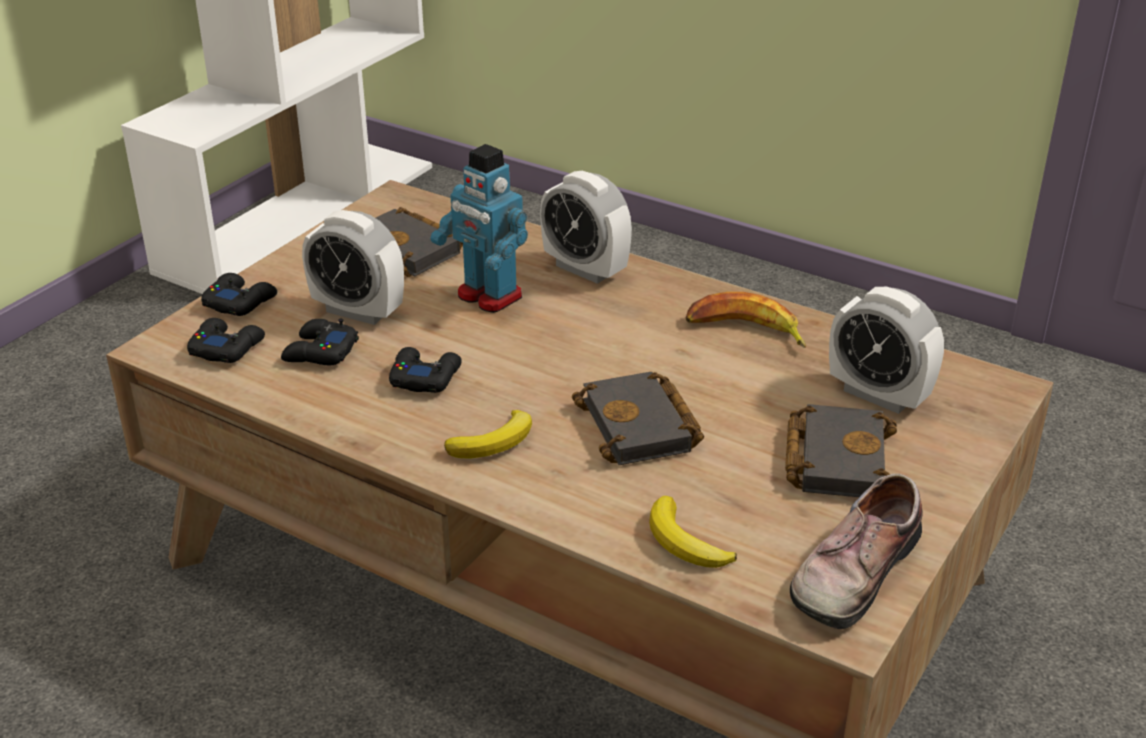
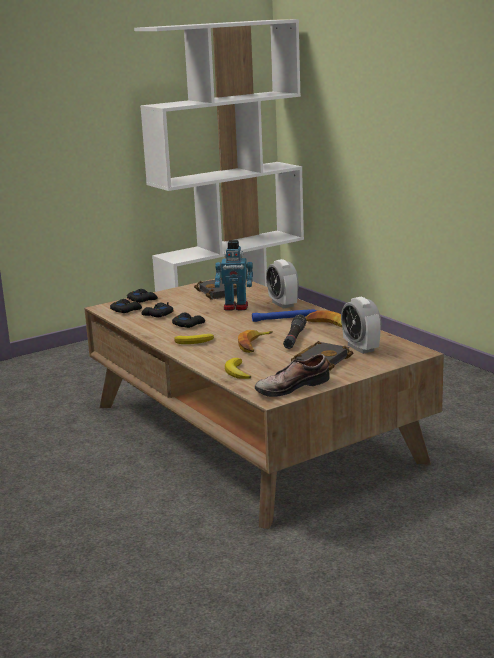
camera: 25 degrees right, 15 degrees down
alarm clock [302,210,404,325] -> none
toy robot [430,144,528,313] -> toy robot turned 60 degrees counterclockwise [215,240,253,311]
black book [572,372,704,465] -> banana [238,330,273,353]
none -> blue flashlight [252,309,316,322]
none -> black flashlight [283,315,306,349]

